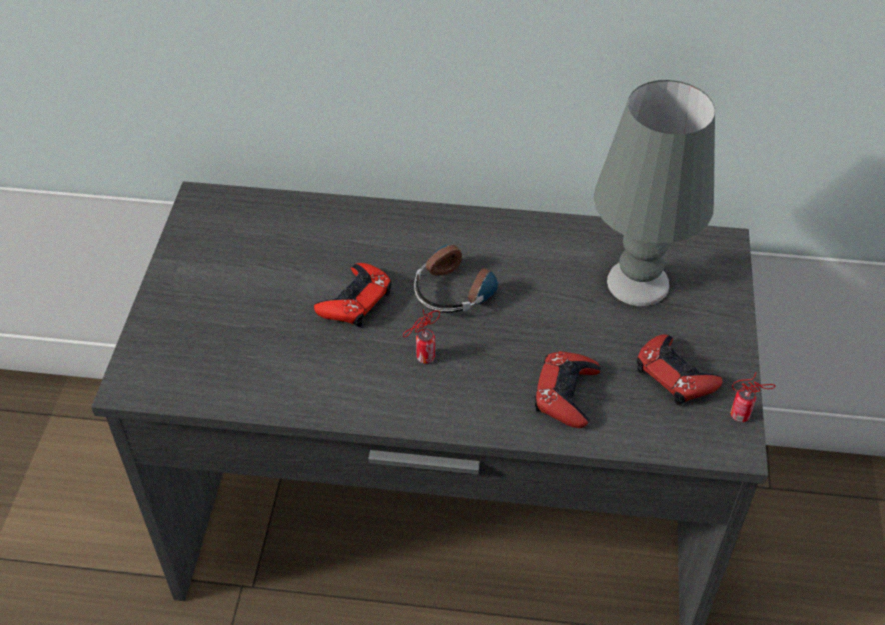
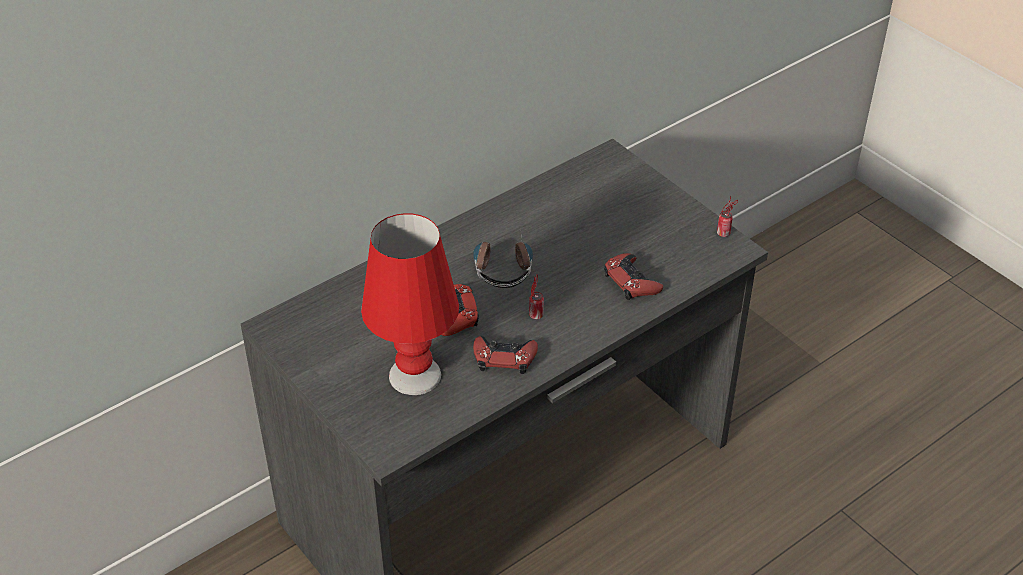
camera: 45 degrees left, 5 degrees down
grey table lamp [594,80,715,306] -> none
red game controller [637,334,723,405] -> red game controller moved to [473,336,538,374]
none -> red table lamp [361,213,459,395]

